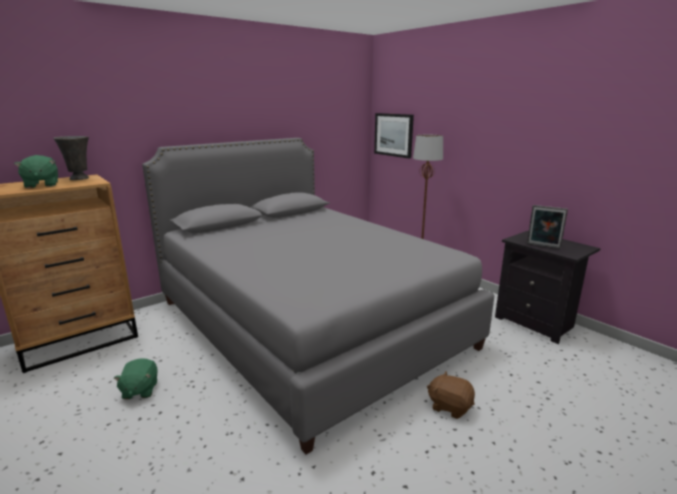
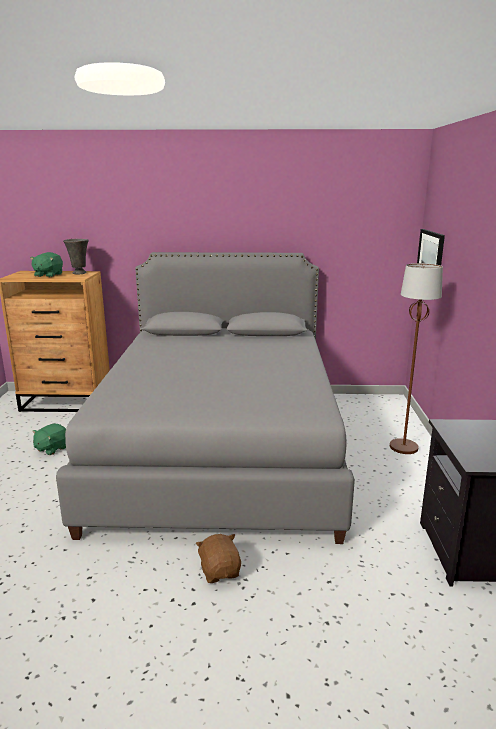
camera: 40 degrees right, 0 degrees up
picture frame [527,205,568,249] -> none

